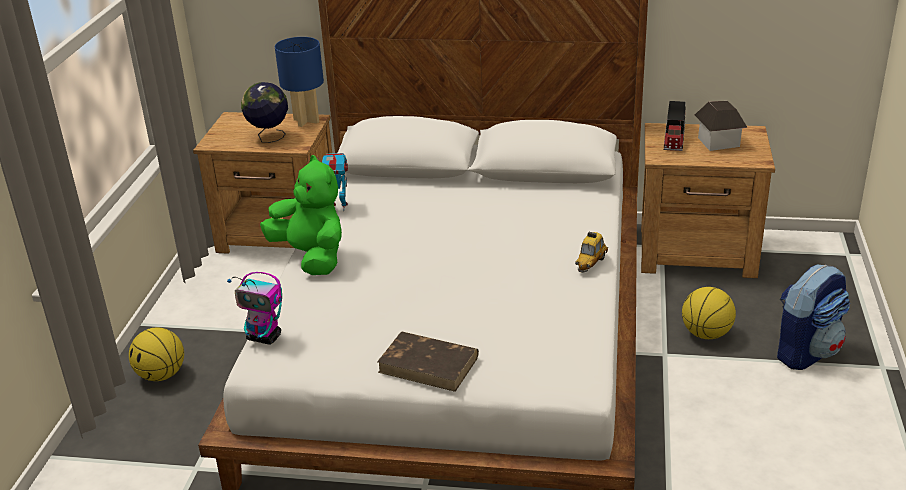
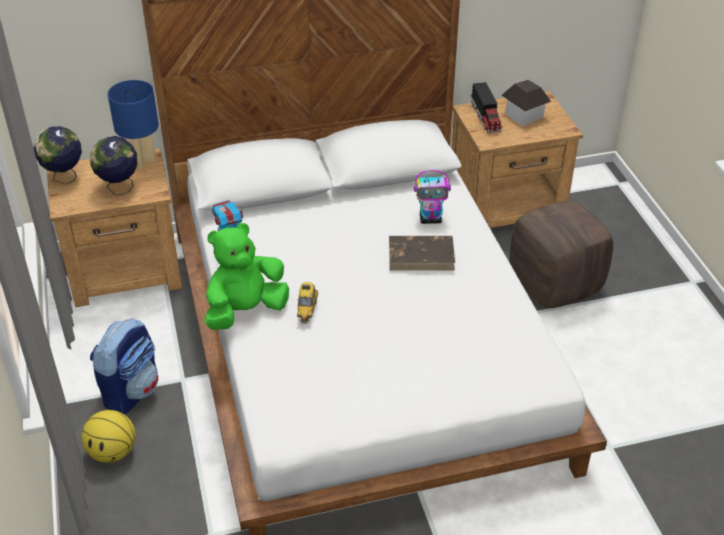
camera: 25 degrees left, 10 degrees up
toy robot [227,272,282,345] -> toy robot moved to [414,170,451,224]
green plush toy [260,155,342,275] -> green plush toy turned 60 degrees counterclockwise [204,223,289,330]
brown book [377,332,479,392] -> brown book moved to [389,236,455,271]
toy car [575,232,608,273] -> toy car moved to [297,282,318,324]
basketball [682,287,736,339] -> brown ottoman [510,200,613,308]
backpack [777,264,850,370] -> backpack moved to [90,318,158,414]
none -> globe [34,126,82,185]

